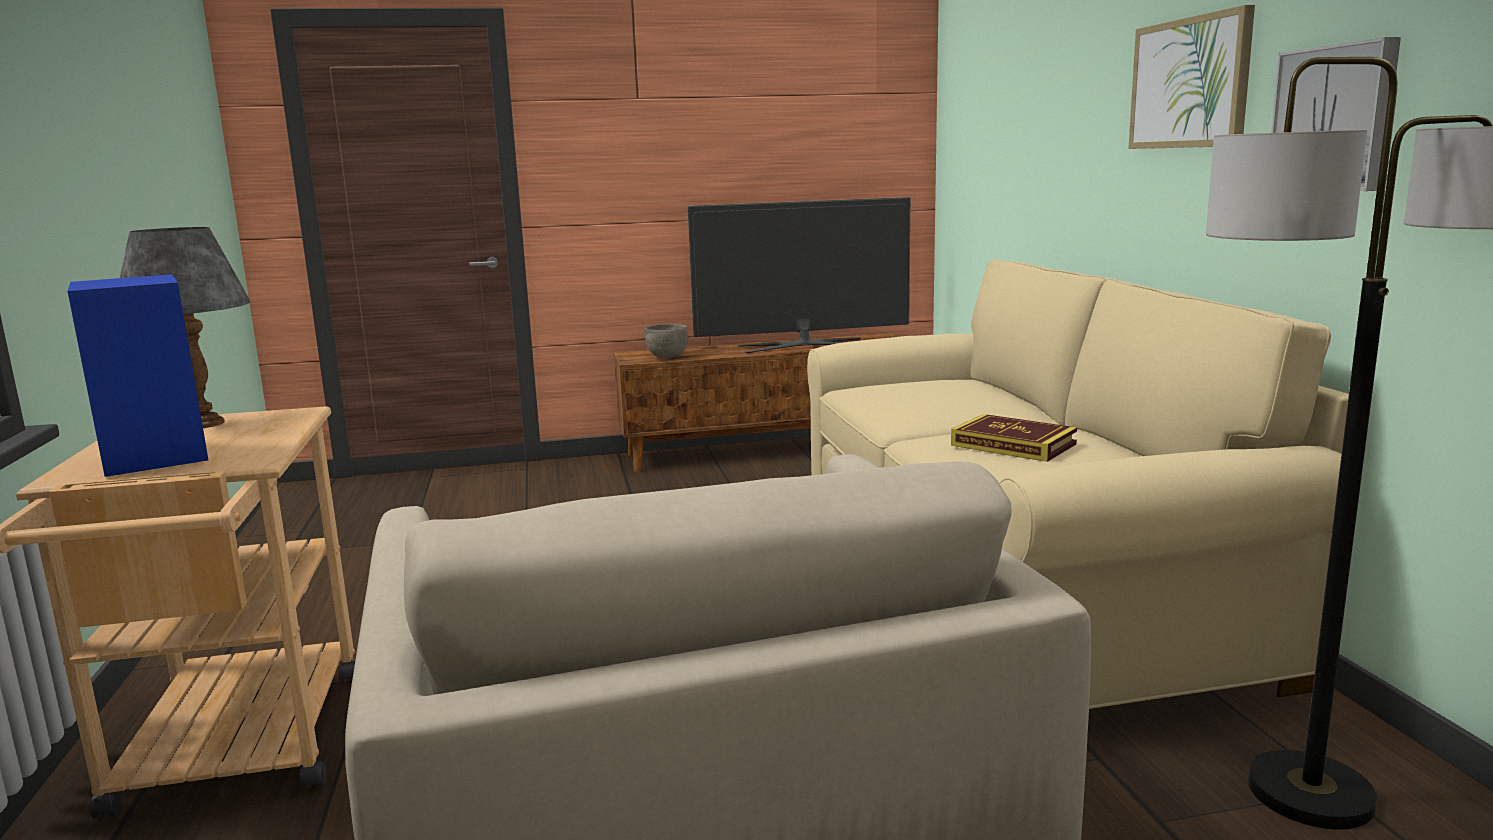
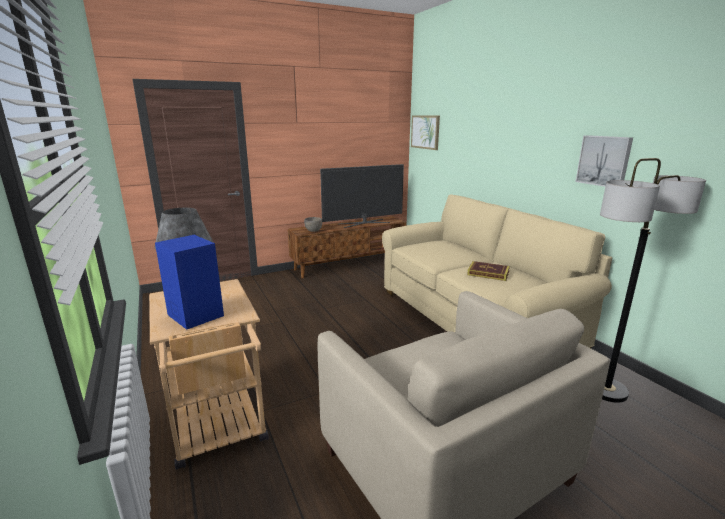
camera: 15 degrees left, 5 degrees up
picture [1128,5,1255,149] -> picture moved to [411,115,440,150]

